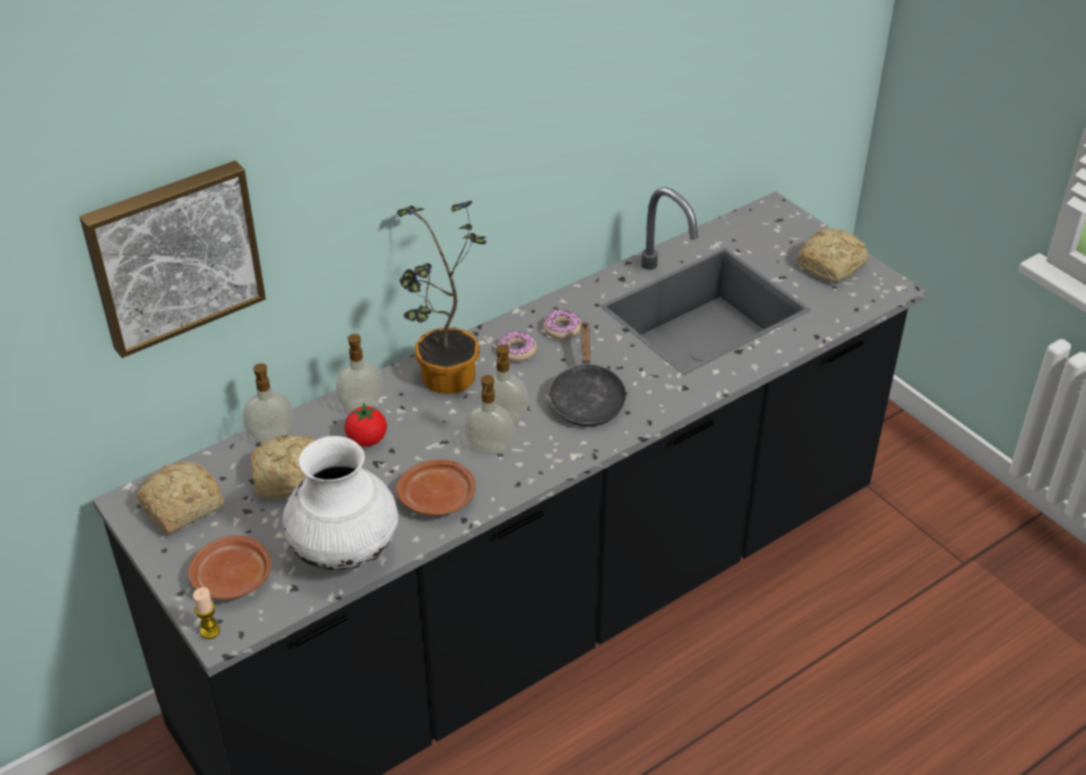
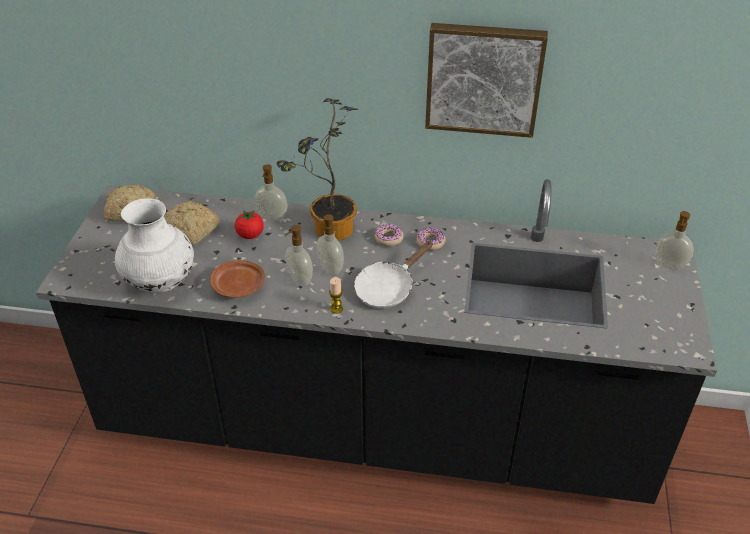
camera: 45 degrees right, 0 degrees up
picture [79,161,266,358] -> picture moved to [425,23,548,138]
brown plate [188,535,271,600] -> none
candle [193,587,220,639] -> candle moved to [329,277,343,314]
soap dispenser [243,363,294,443] -> soap dispenser moved to [655,211,694,270]
black frying pan [548,322,628,427] -> white frying pan [354,241,433,308]
bread [796,228,869,283] -> none

